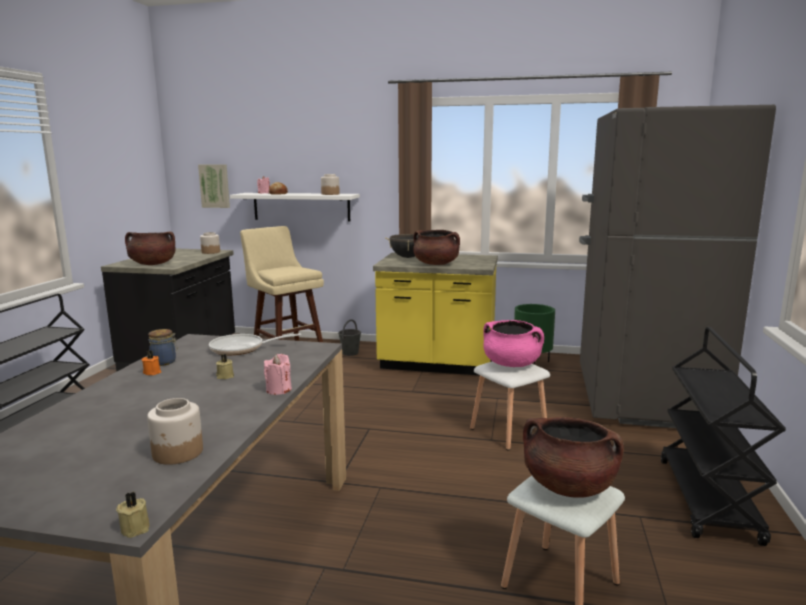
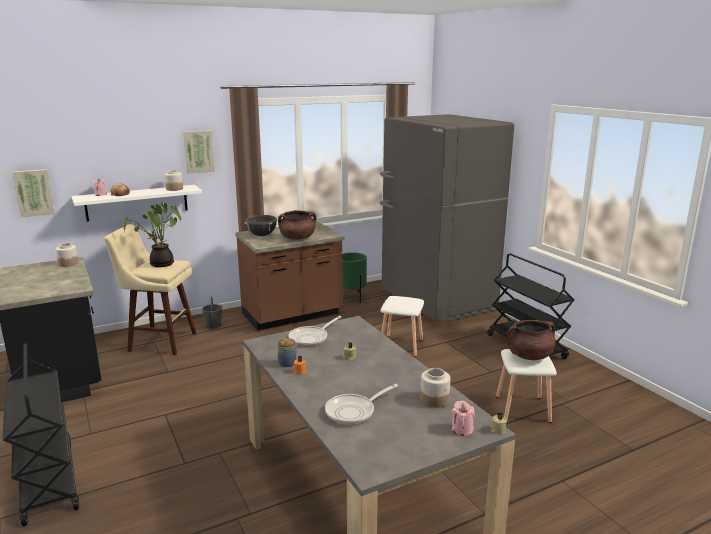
camera: 40 degrees left, 5 degrees up
brown cooking pot [125,232,176,265] -> none
pink candle [264,354,292,395] -> pink candle moved to [452,401,475,436]
yellow counter [373,252,498,375] -> brown counter [235,222,345,331]
pink cooking pot [483,320,544,367] -> none
none -> potted plant [123,202,182,267]
none -> picture [183,130,215,174]
none -> frying pan [325,384,398,424]

